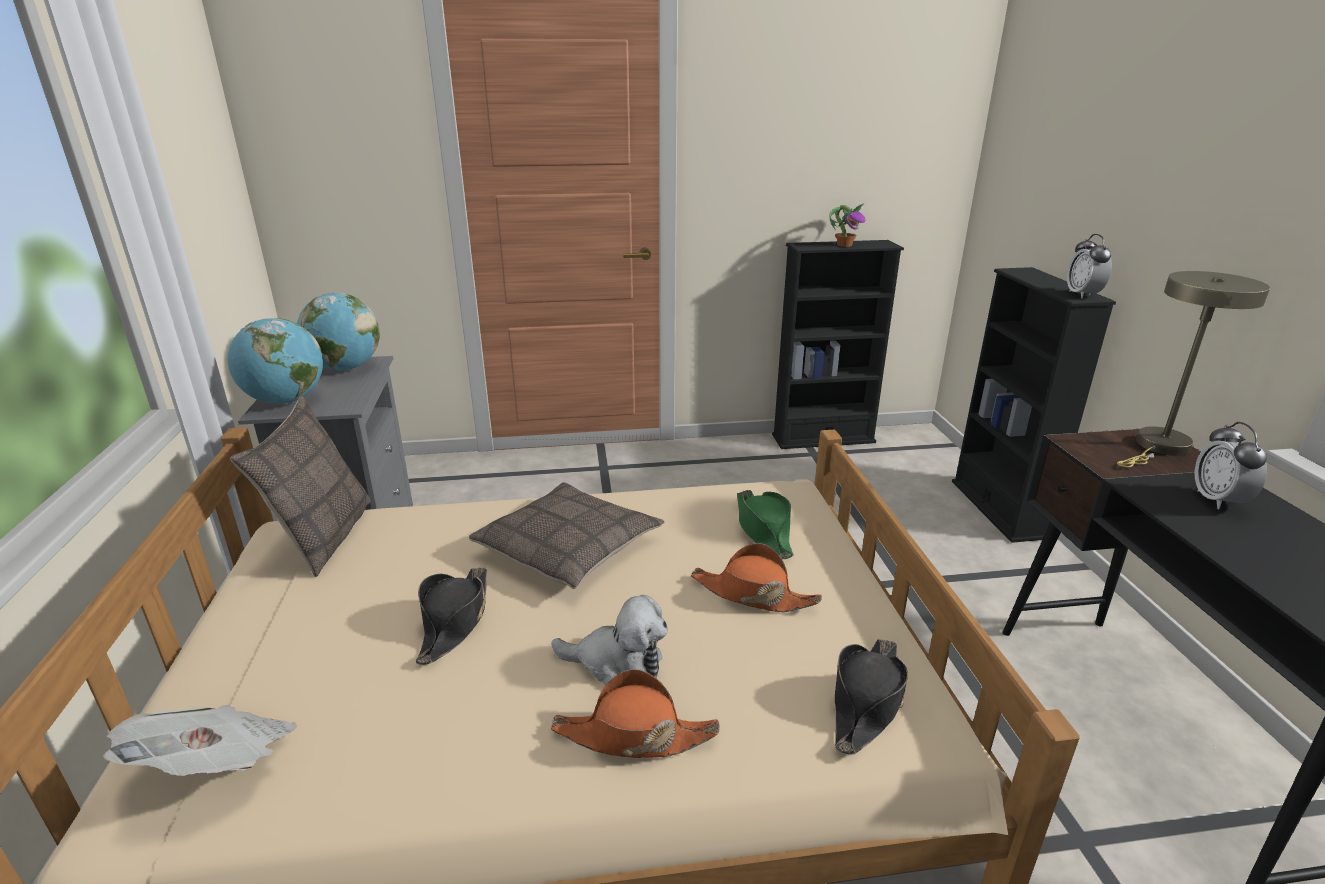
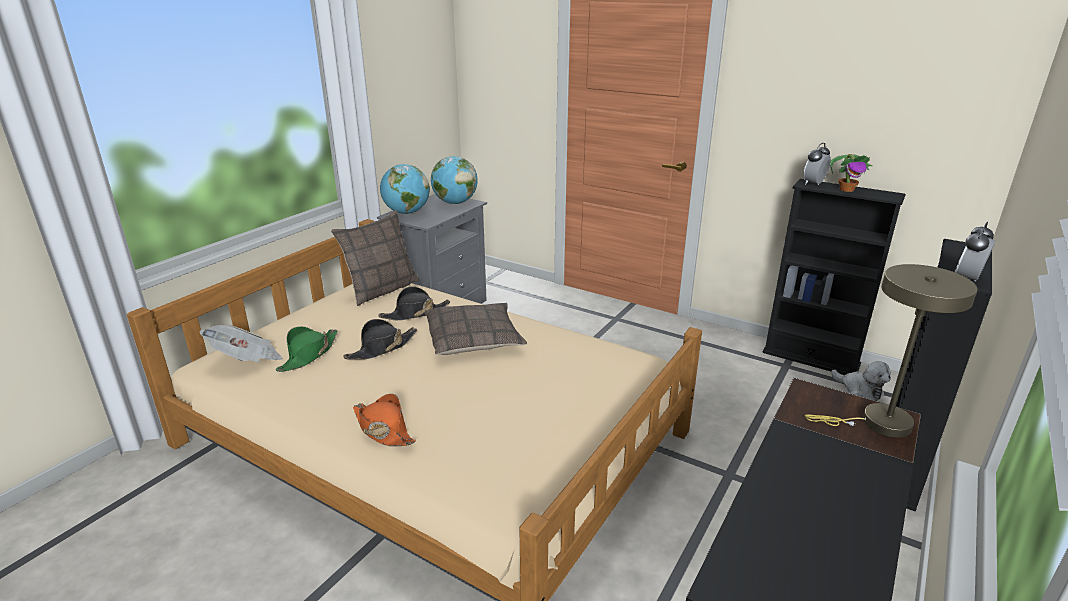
camera: 40 degrees right, 0 degrees up
plush toy [551,595,668,685] -> plush toy moved to [831,361,891,401]
orange hat [691,543,822,612] -> none
green hat [737,490,794,559] -> green hat moved to [276,327,338,372]
black hat [835,639,908,755] -> black hat moved to [378,286,450,321]
alarm clock [1195,422,1267,509] -> alarm clock moved to [803,143,831,185]

